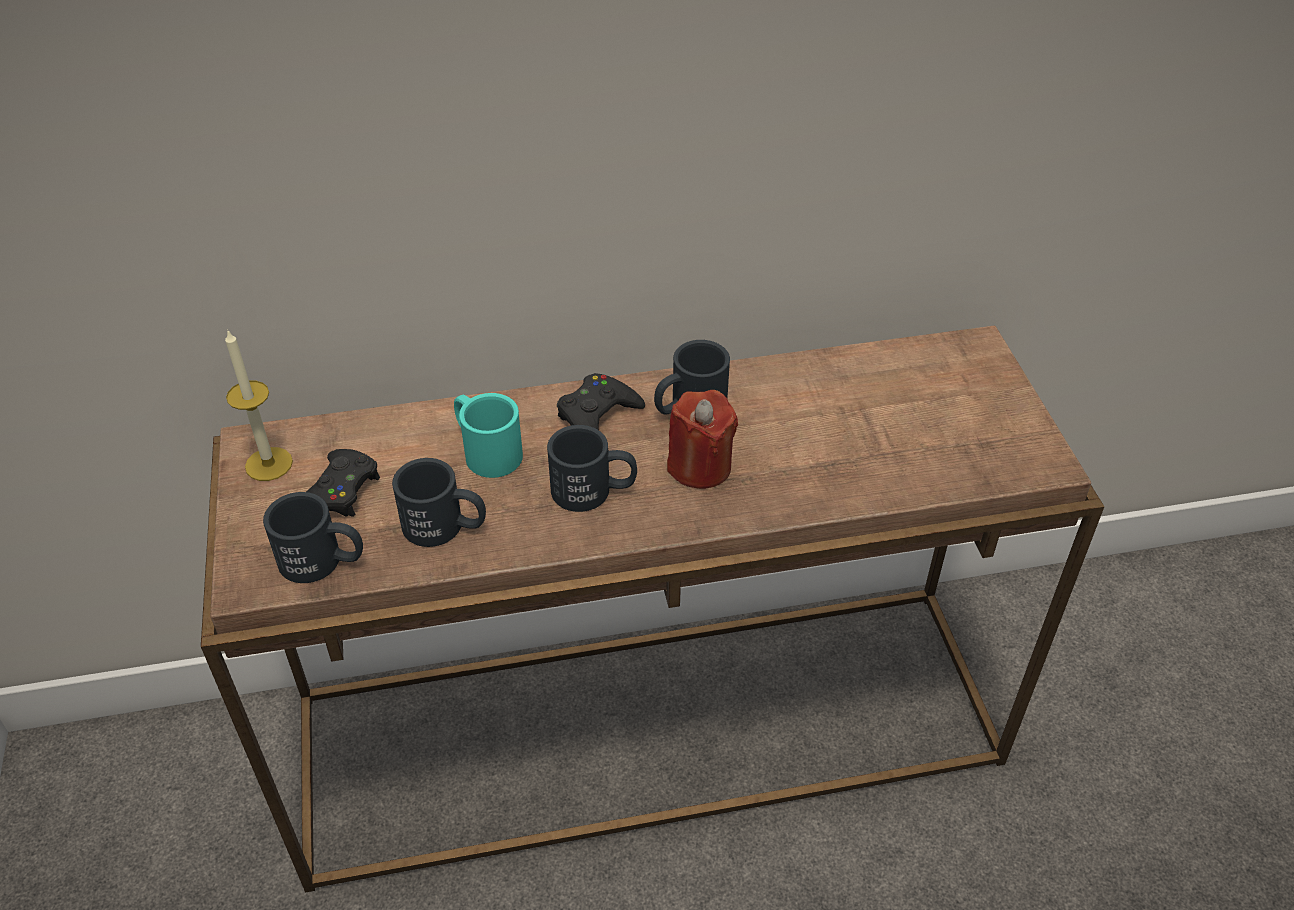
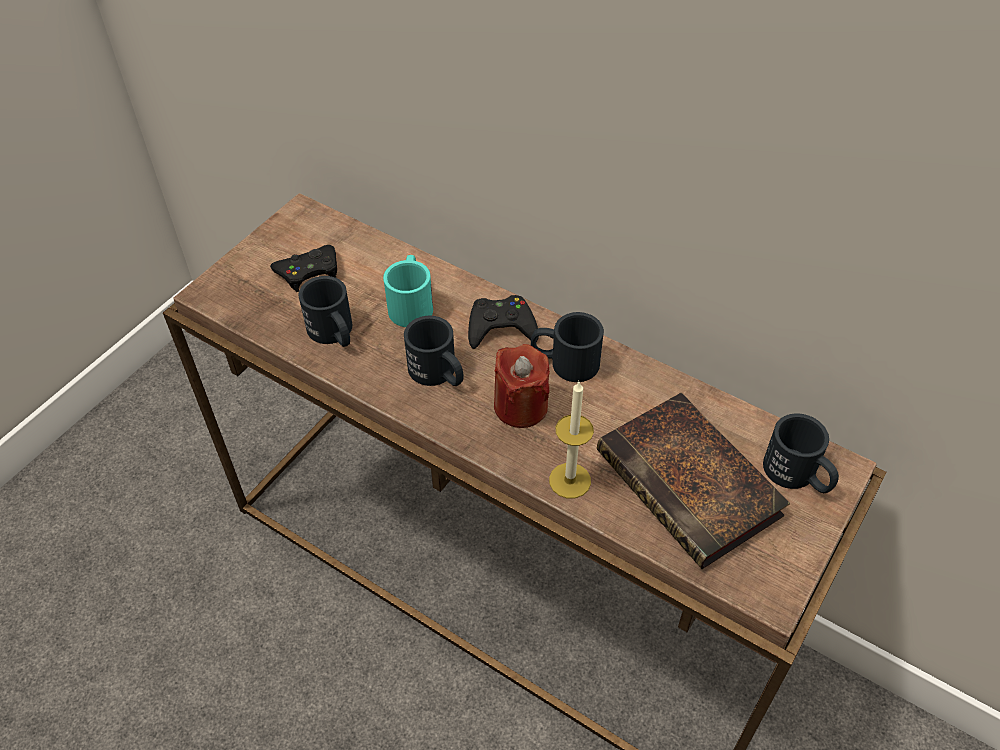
camera: 45 degrees right, 5 degrees up
candle [225,329,293,481] -> candle moved to [549,382,594,498]
black mug [263,492,363,583] -> black mug moved to [763,414,839,493]
none -> book [597,392,790,569]

